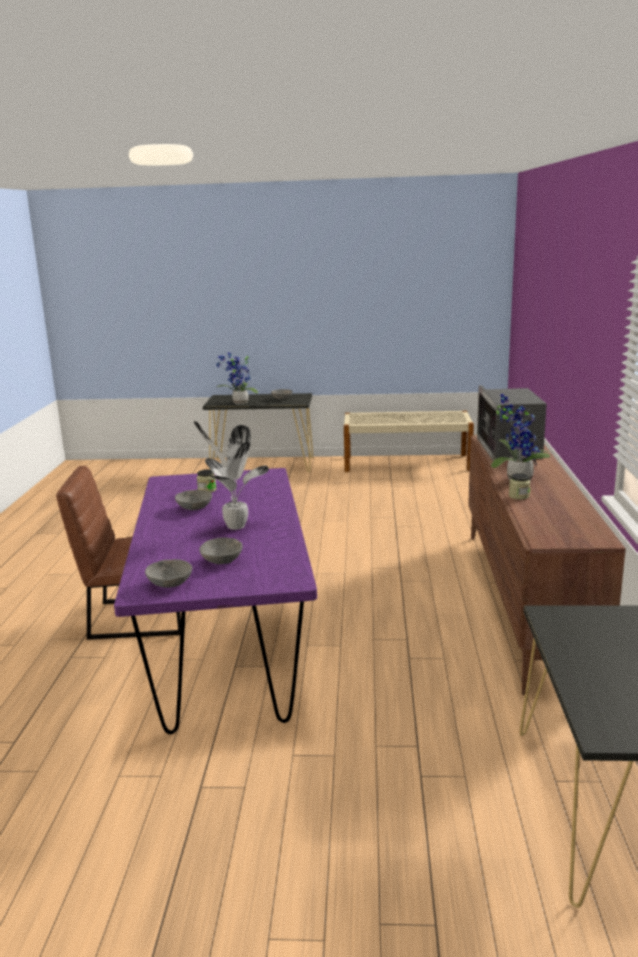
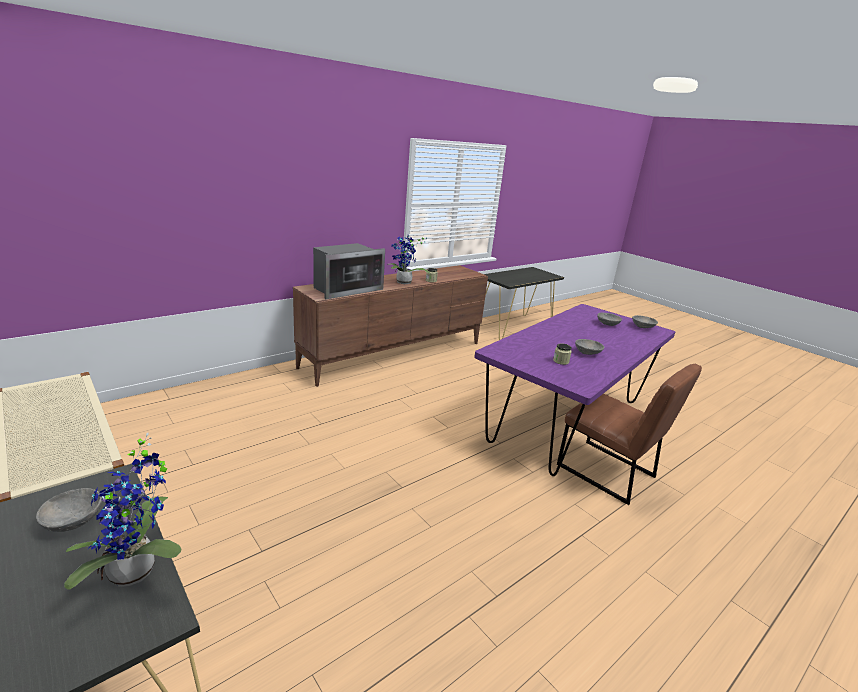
camera: 135 degrees left, 5 degrees up
potted plant [194,421,269,530] -> none

